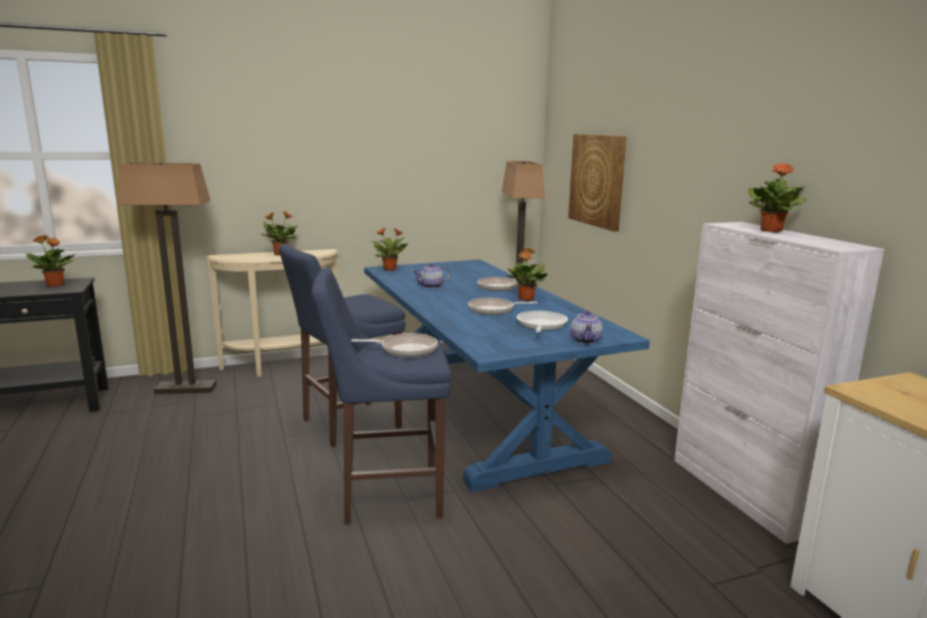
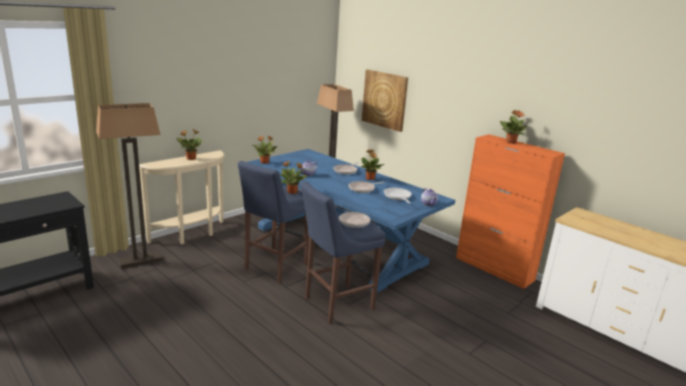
camera: 25 degrees left, 5 degrees up
potted plant [26,235,75,287] -> potted plant moved to [280,161,307,194]
white cabinet [674,222,884,544] -> orange cabinet [456,134,565,289]

